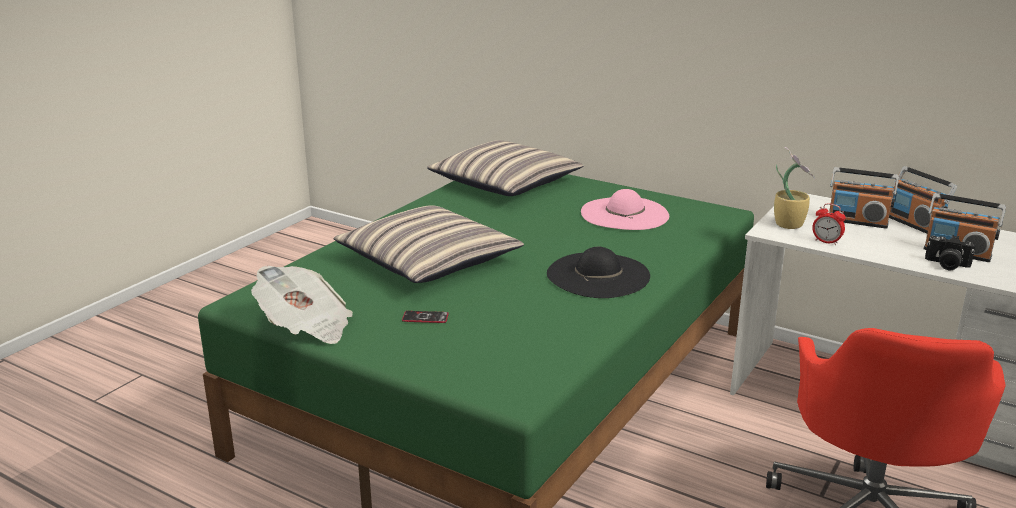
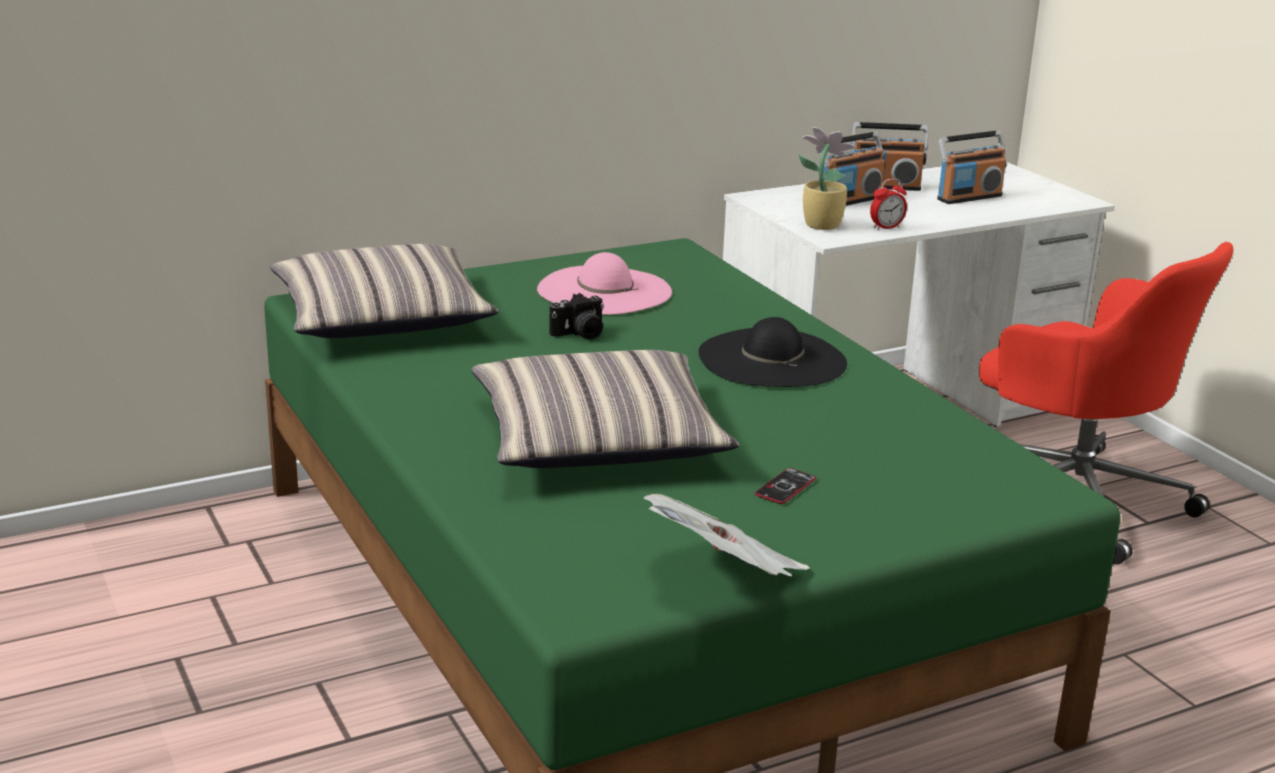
camera: 60 degrees left, 0 degrees up
camera [925,235,975,270] -> camera moved to [549,293,604,340]

